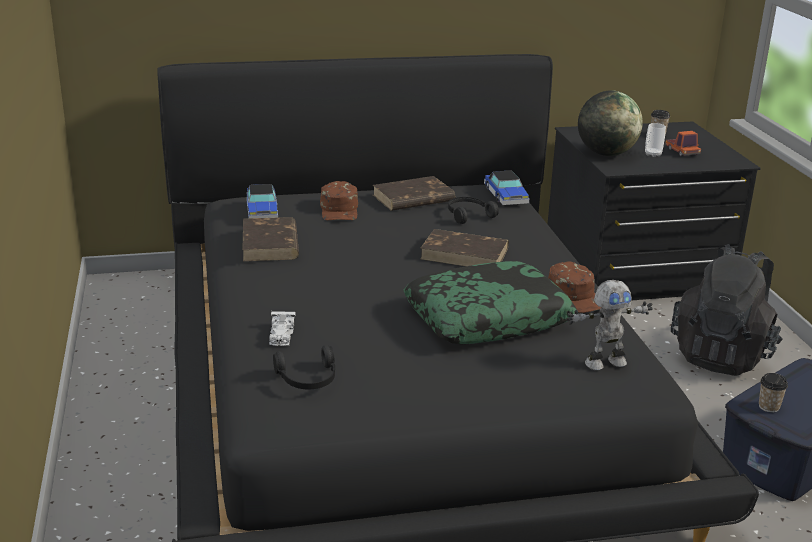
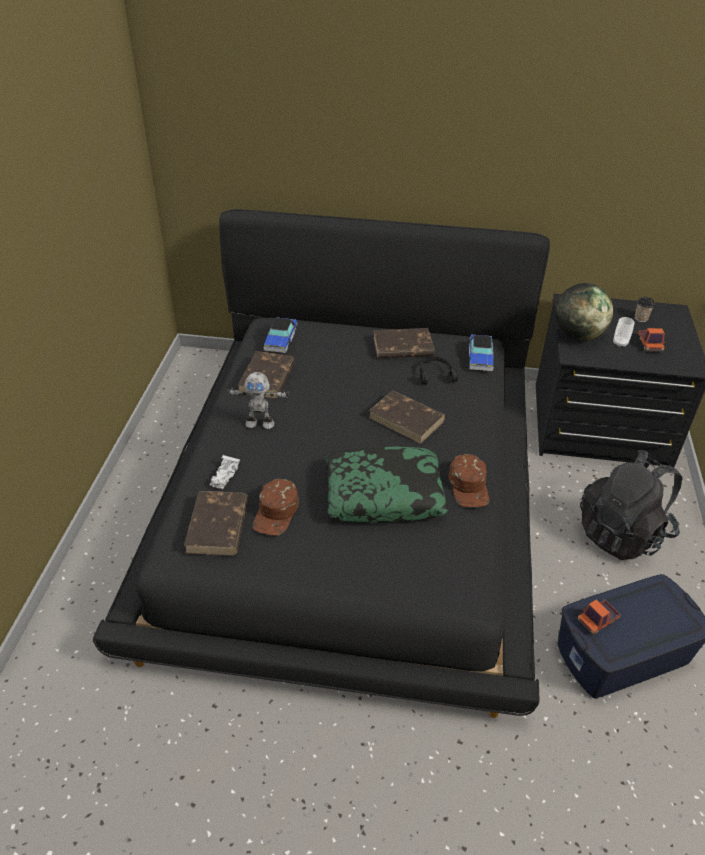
camera: 20 degrees right, 15 degrees up
black headphones [273,345,335,389] -> brown book [184,491,249,555]
brown cap [320,181,358,220] -> brown cap moved to [253,479,299,535]
toy robot [566,280,653,370] -> toy robot moved to [226,372,290,429]
cup [759,373,788,413] -> toy truck [577,600,621,635]

